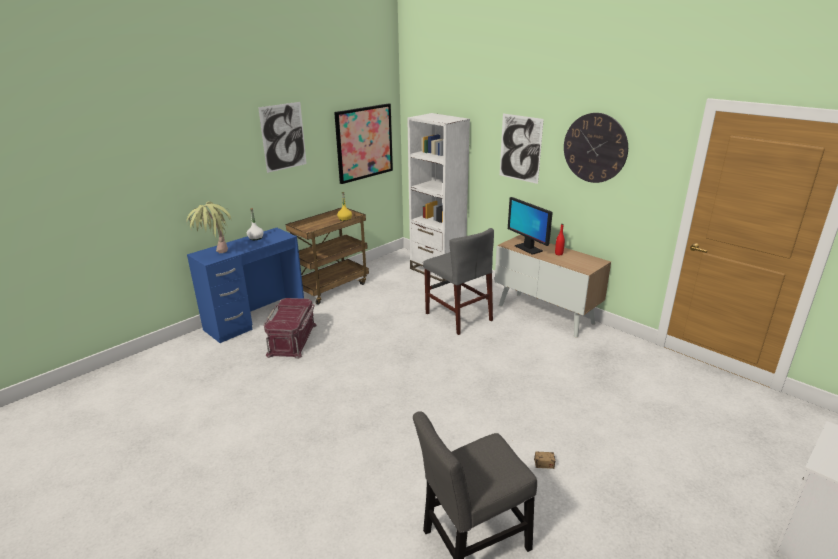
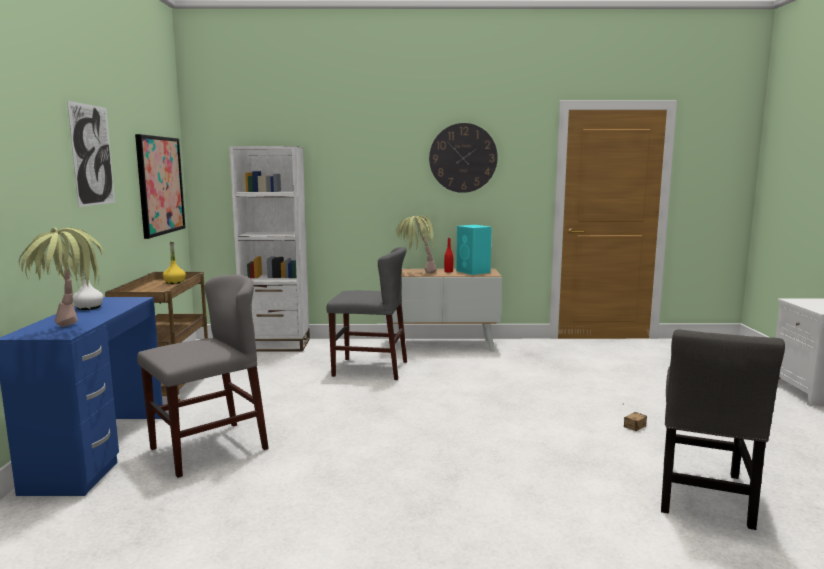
camera: 45 degrees left, 15 degrees down
red storage box [264,298,317,359] -> grey chair [137,275,269,478]
picture [500,113,544,184] -> none
monitor [508,197,553,255] -> potted plant [396,215,437,274]
none -> turquoise speaker [456,225,492,275]

